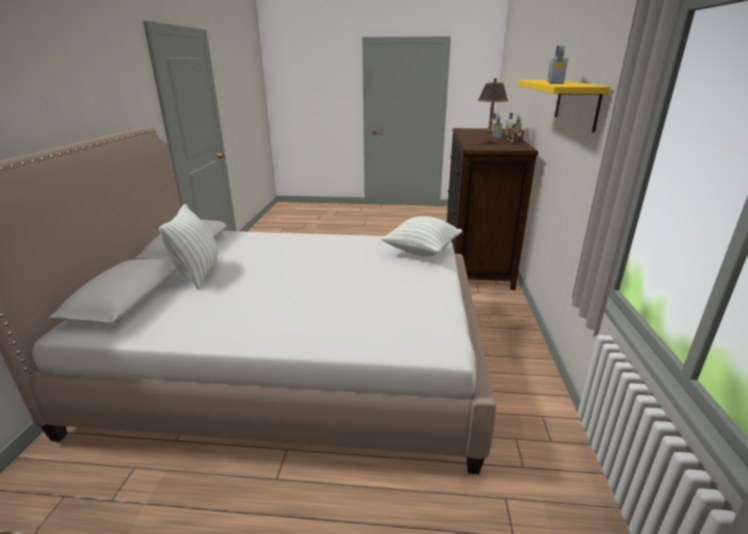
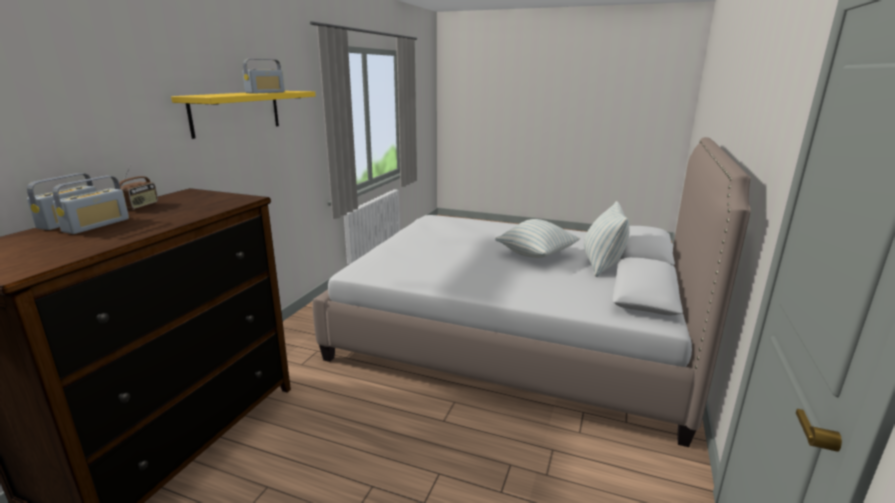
camera: 165 degrees left, 5 degrees down
pillow [381,216,462,256] -> pillow moved to [495,219,580,258]
table lamp [477,78,509,143] -> none

